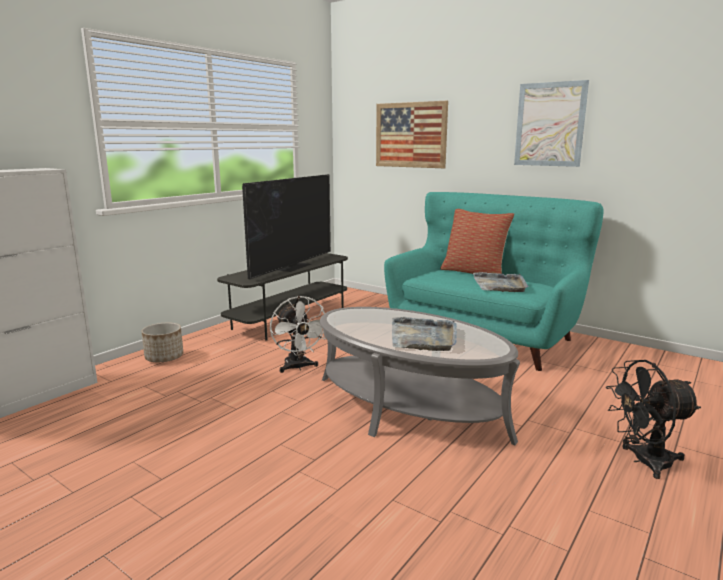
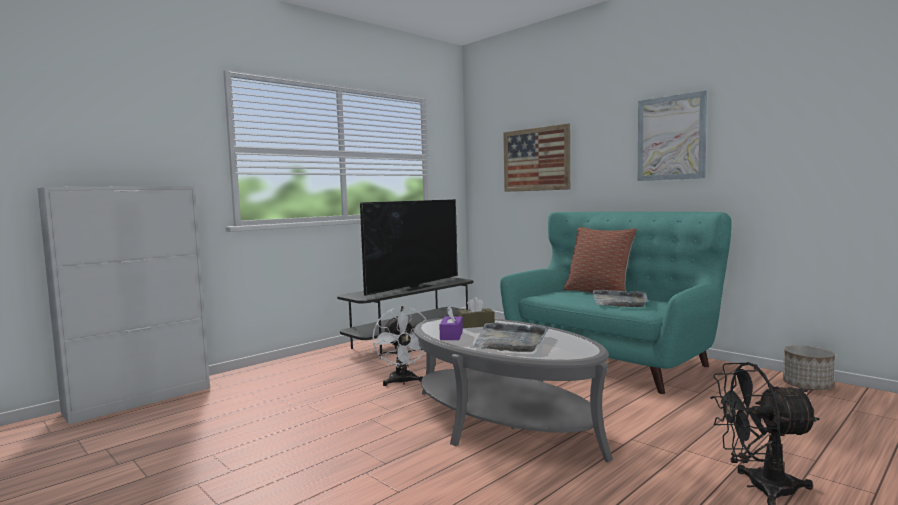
camera: 10 degrees right, 10 degrees down
planter [141,323,183,362] -> planter moved to [783,345,835,390]
none -> purple tissue box [439,305,463,340]
none -> brown tissue box [458,297,495,328]

